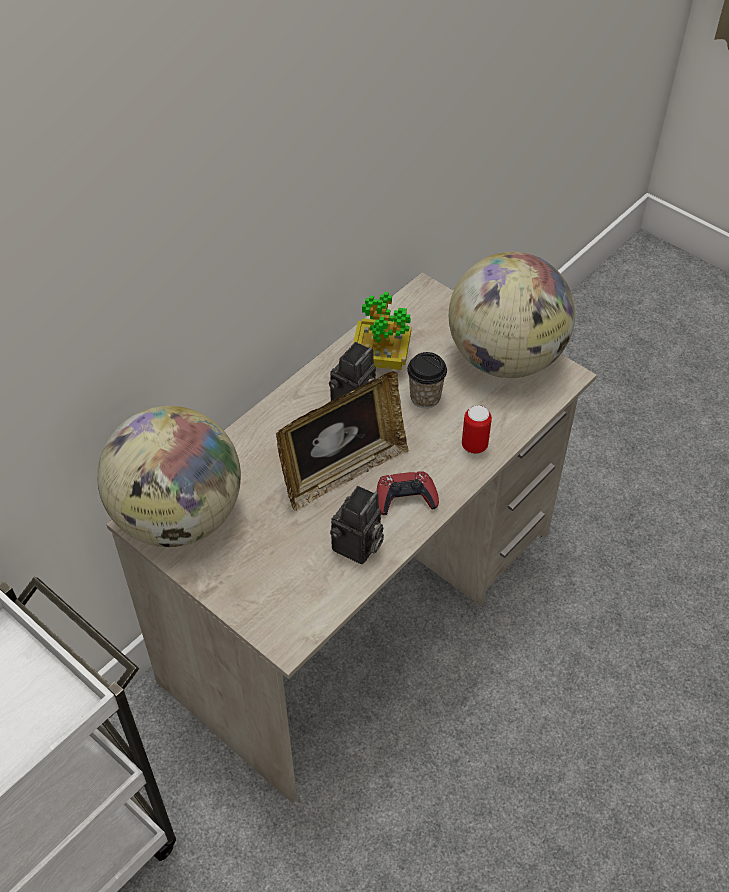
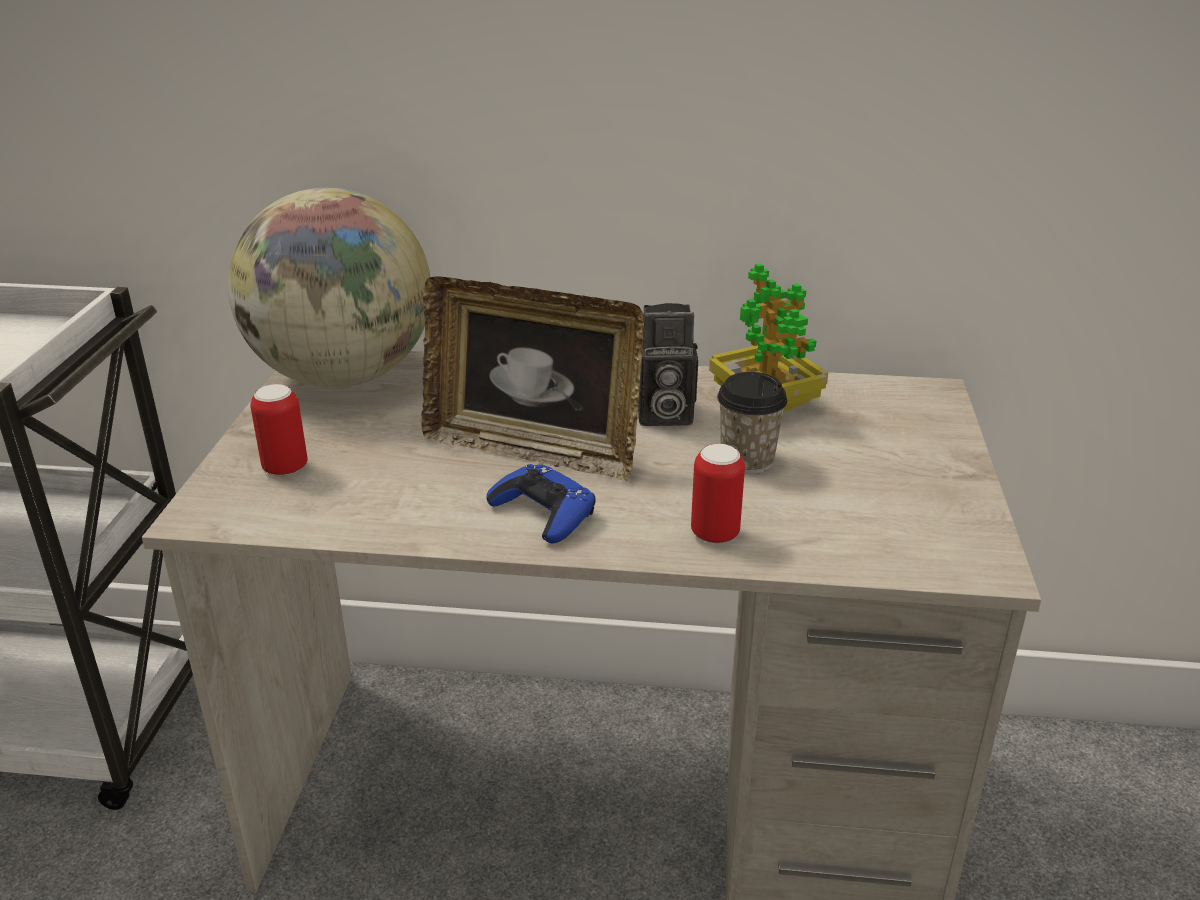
camera: 55 degrees right, 20 degrees down
camera [330,486,384,564] -> none
red game controller [377,471,439,515] -> blue game controller [486,464,596,543]
globe [449,252,575,378] -> none
none -> can [250,384,308,477]

